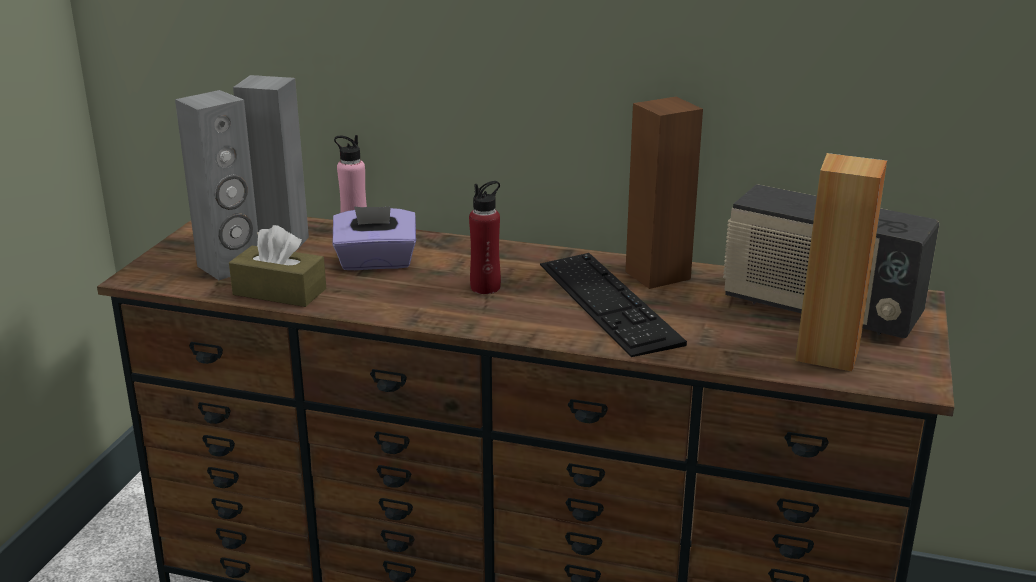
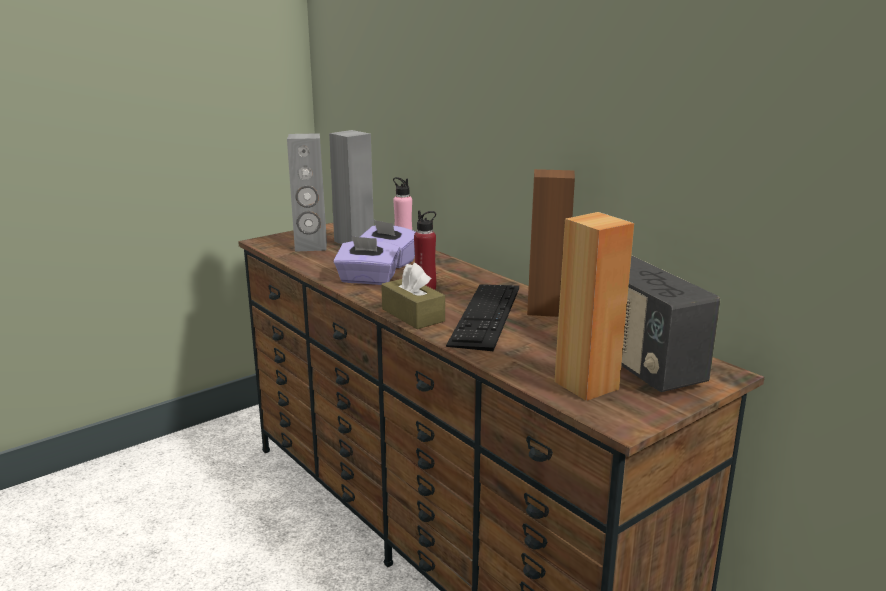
camera: 35 degrees right, 5 degrees down
brown tissue box [229,225,326,307] -> brown tissue box moved to [381,263,445,329]
none -> purple tissue box [334,236,400,285]

